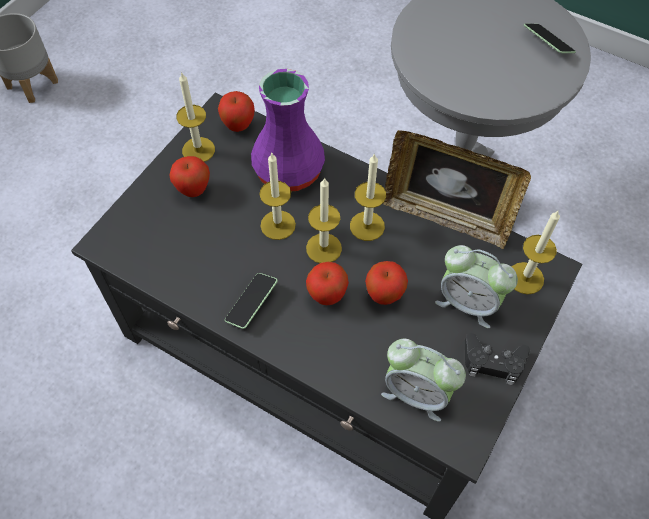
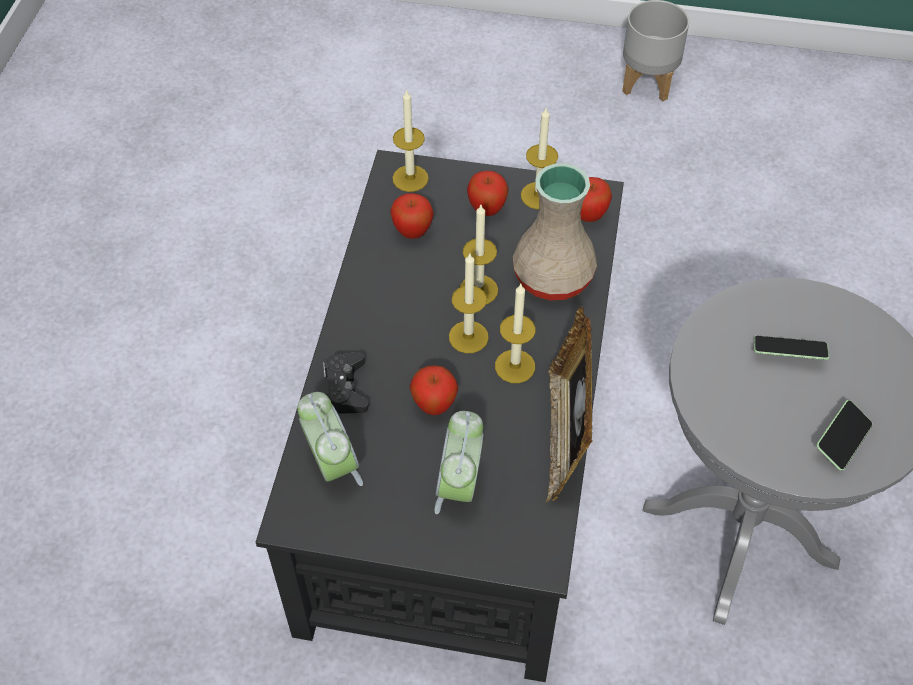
camera: 70 degrees right, 5 degrees down
phone [225,273,278,329] -> phone moved to [754,336,830,360]
purple vase [251,69,325,191] -> beige vase [513,163,597,300]
apple [306,262,349,305] -> apple moved to [390,193,434,239]
alarm clock [381,339,466,422] -> alarm clock turned 150 degrees clockwise [297,392,363,486]
black game controller [465,333,530,385] -> black game controller moved to [323,352,369,414]
candle [511,210,560,295] -> candle moved to [392,89,429,192]

